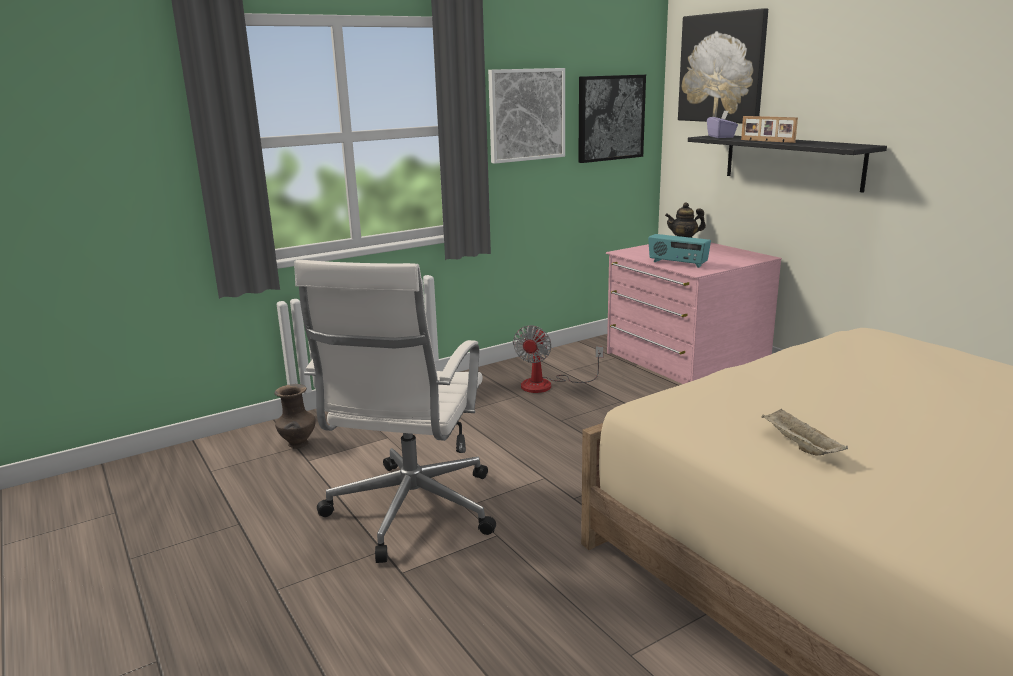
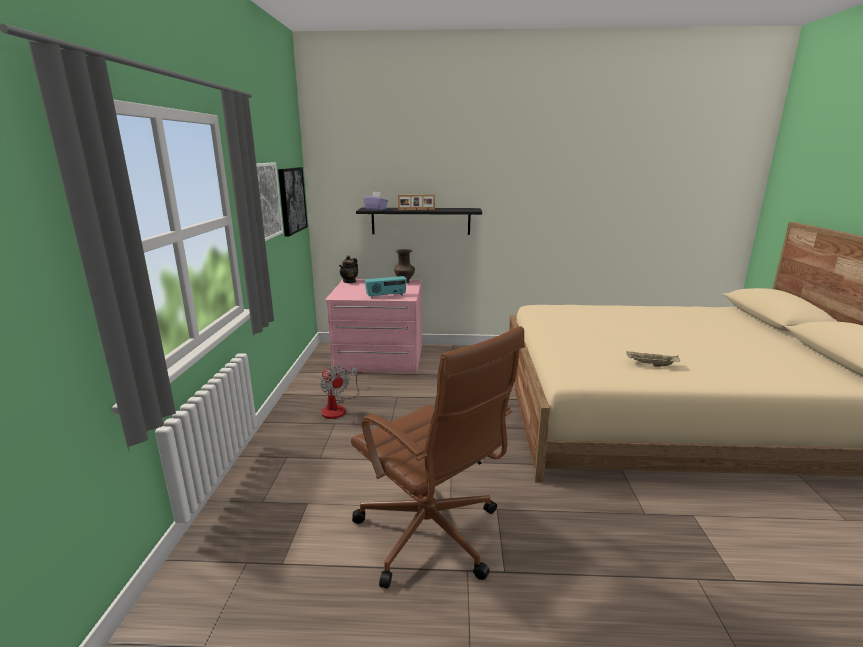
camera: 55 degrees left, 0 degrees up
brown vase [275,384,316,449] -> brown vase moved to [394,249,415,283]
white office chair [294,260,496,563] -> brown office chair [351,326,525,589]
picture [678,8,768,123] -> none

